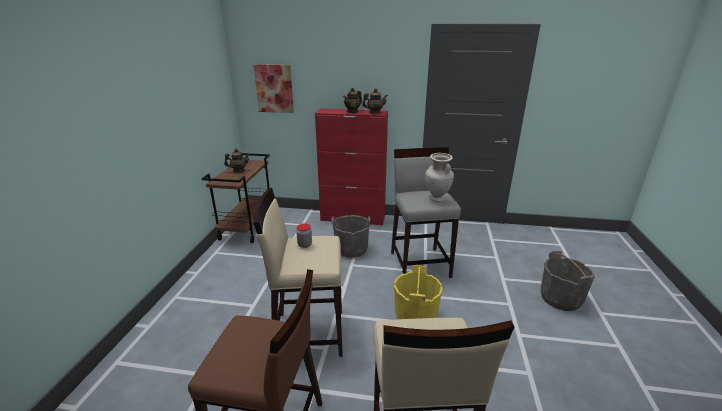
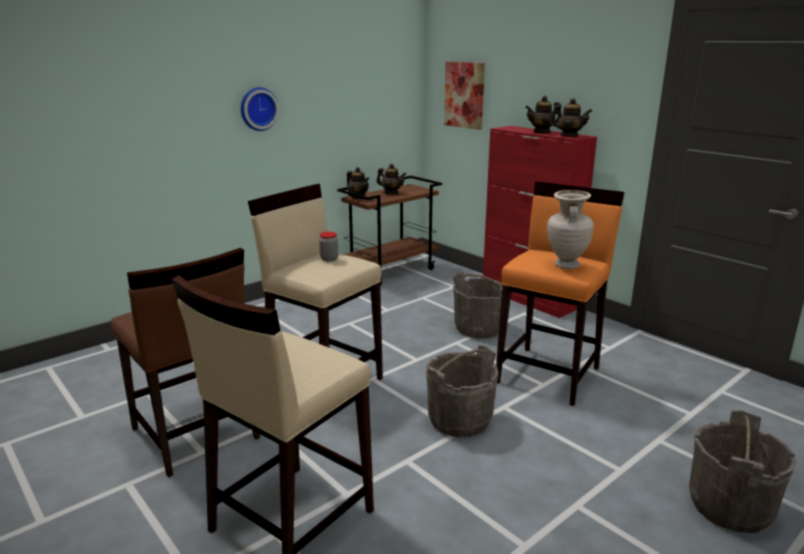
camera: 40 degrees right, 5 degrees down
grey stool [391,147,461,278] -> orange stool [496,181,625,406]
yellow bucket [394,265,443,319] -> grey bucket [426,345,499,437]
none -> wall clock [241,87,279,131]
none -> teapot [347,167,369,199]

